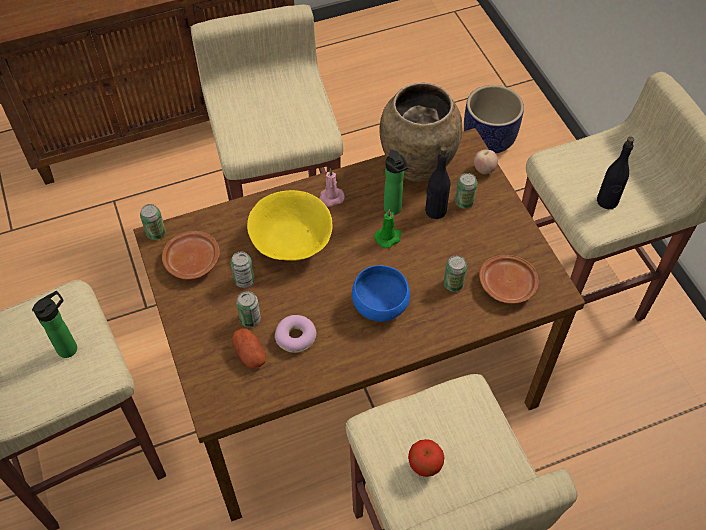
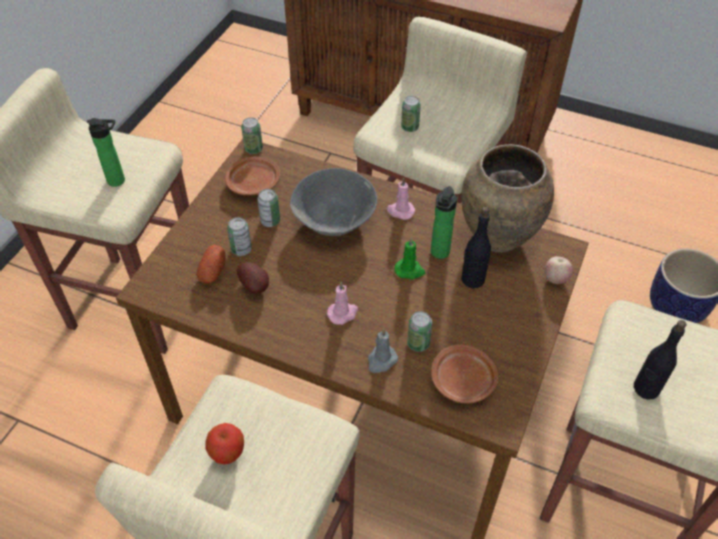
camera: 45 degrees right, 5 degrees down
yellow bowl [247,190,332,261] -> grey bowl [290,168,377,236]
donut [275,315,317,353] -> potato [237,262,269,294]
blue bowl [352,265,410,322] -> pink candle [327,282,358,325]
can [455,173,477,209] -> can moved to [401,96,421,132]
none -> grey candle [368,328,398,373]

